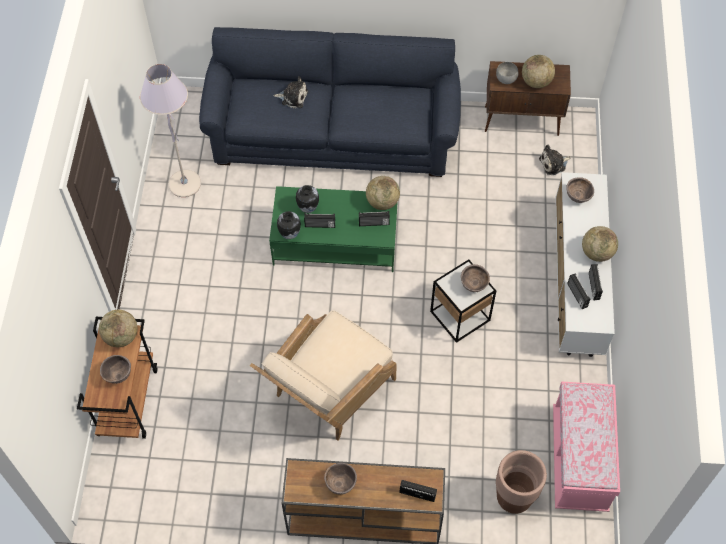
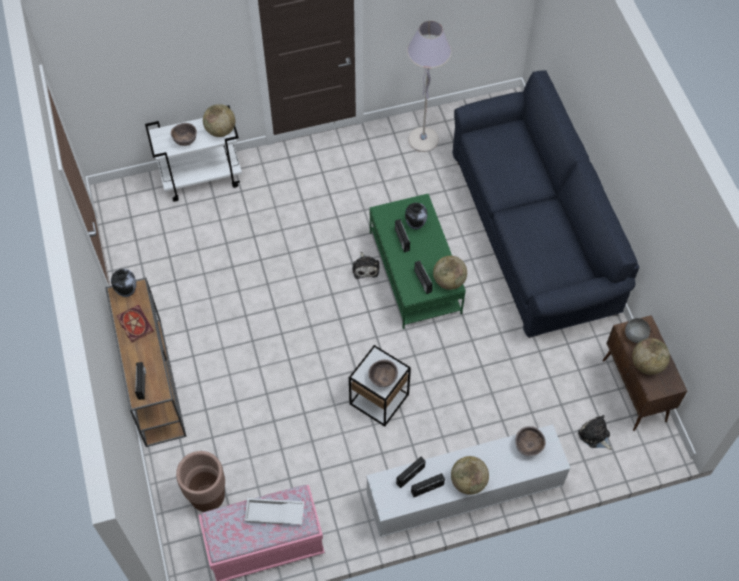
camera: 70 degrees right, 0 degrees up
brown cart [77,317,157,439] -> white cart [145,105,242,202]
beige armchair [250,310,397,441] -> none
plush toy [273,76,308,108] -> plush toy moved to [352,252,379,279]
vase [277,211,301,239] -> vase moved to [111,269,136,297]
brown bowl [324,463,357,495] -> book [117,305,154,342]
none -> white tray [244,498,304,525]

